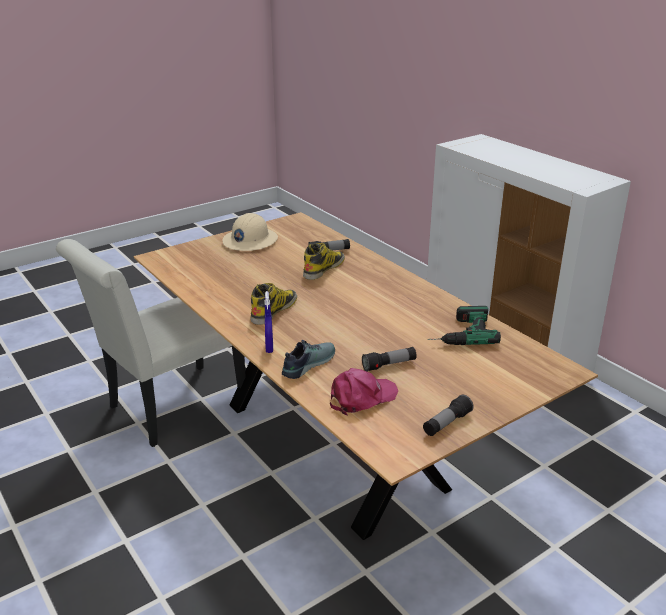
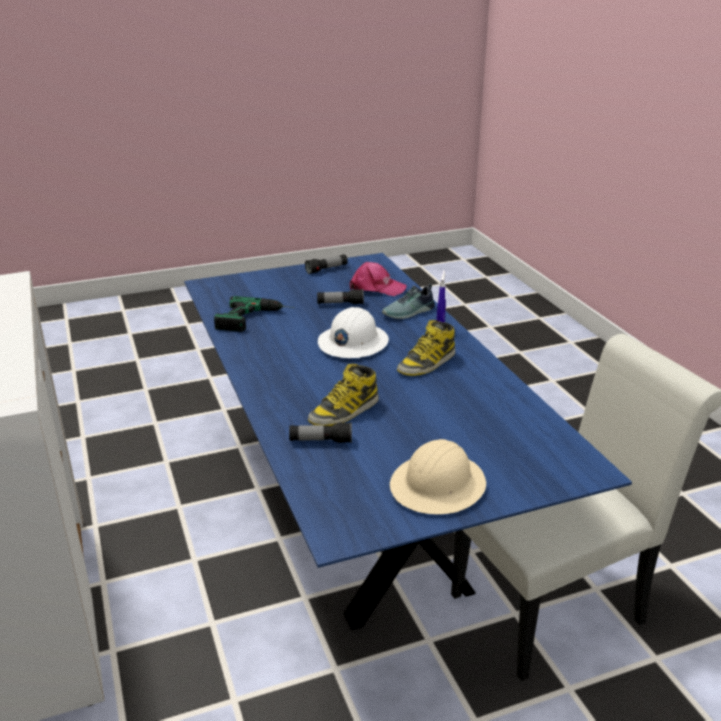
camera: 165 degrees left, 0 degrees up
brown dining table [133,212,598,540] -> blue dining table [184,253,632,630]
pink cap [330,368,398,416] -> pink cap turned 150 degrees counterclockwise [350,262,407,296]
none -> white hard hat [318,307,389,358]

